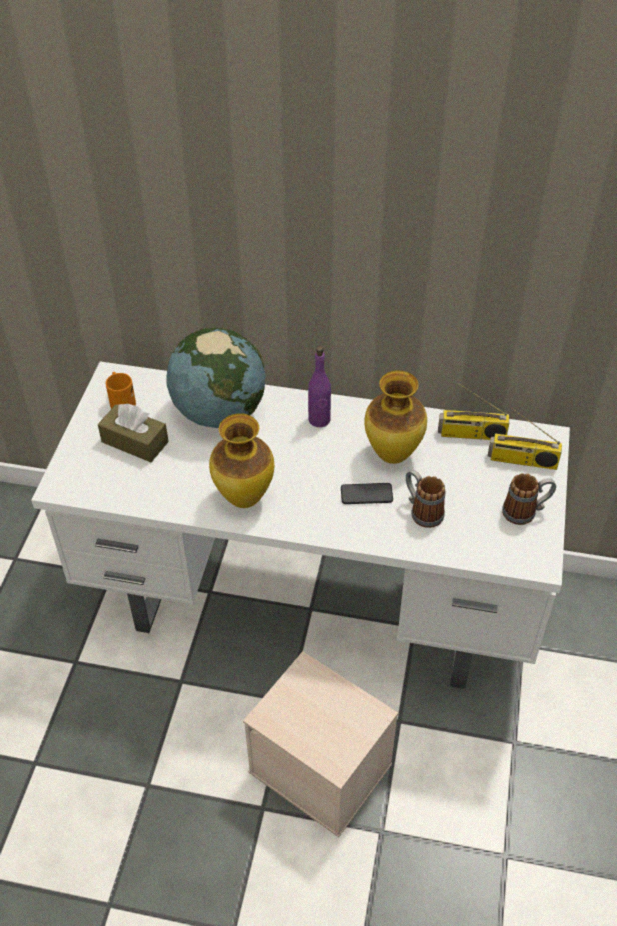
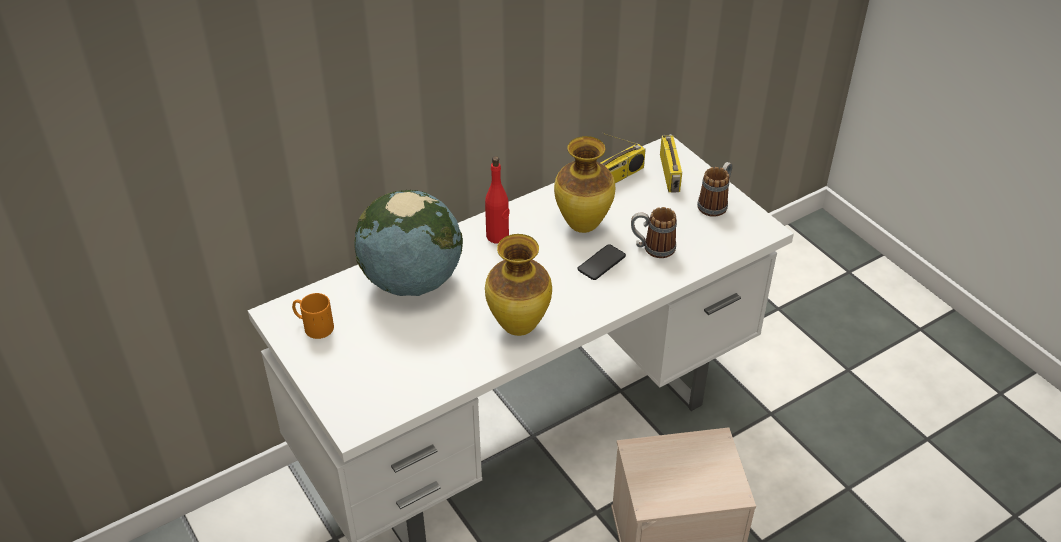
camera: 45 degrees left, 5 degrees down
brown tissue box [98,404,169,462] -> none
purple bottle [308,346,331,427] -> red bottle [485,156,510,243]
radio [488,407,562,470] -> radio turned 60 degrees counterclockwise [660,135,682,193]

